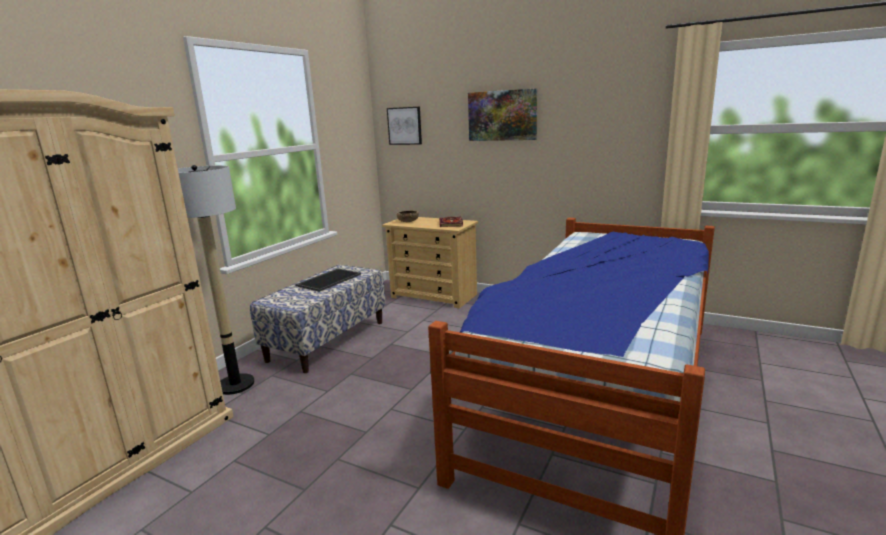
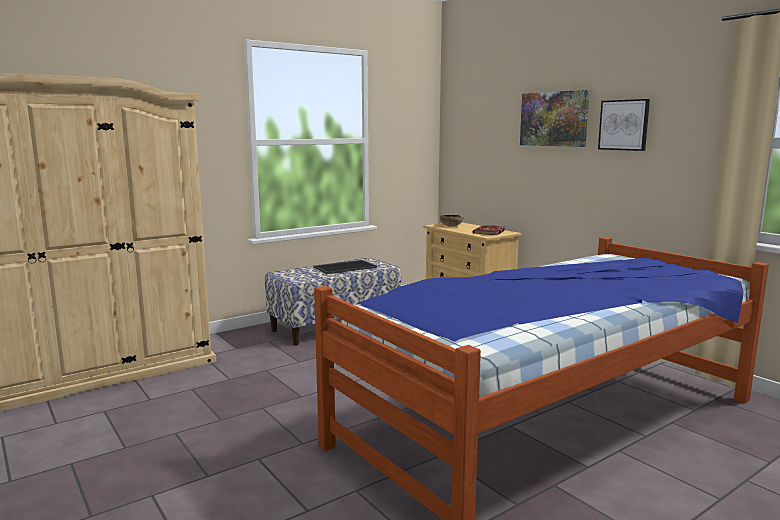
camera: 25 degrees right, 5 degrees down
floor lamp [178,165,255,395] -> none
picture [387,107,422,145] -> picture moved to [598,99,650,151]

